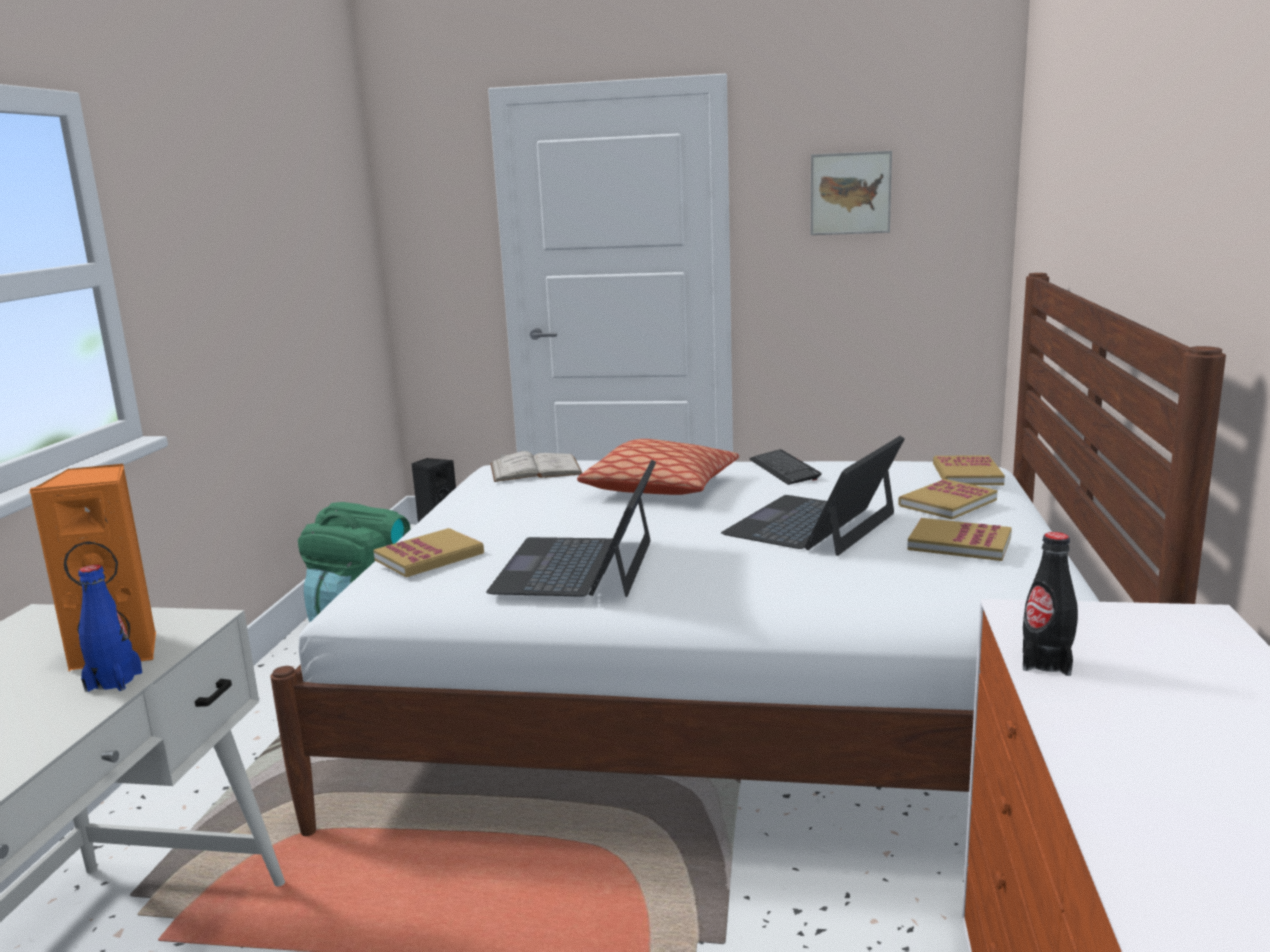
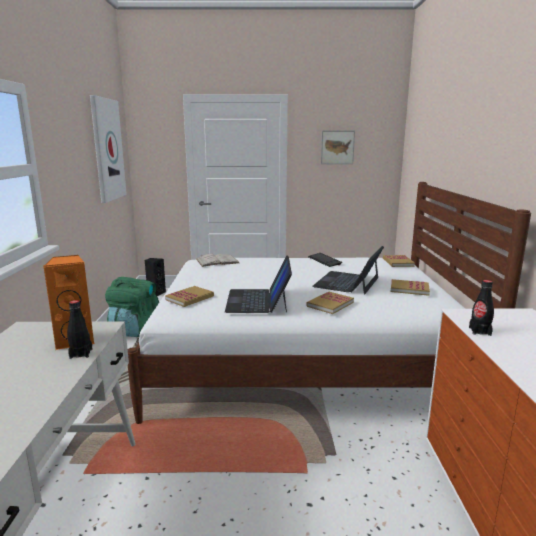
camera: 10 degrees left, 0 degrees up
blue bottle [78,565,142,692] -> black bottle [67,300,93,359]
pillow [577,439,739,495] -> none
book [898,479,997,519] -> book moved to [306,292,354,314]
none -> picture [90,95,127,203]

